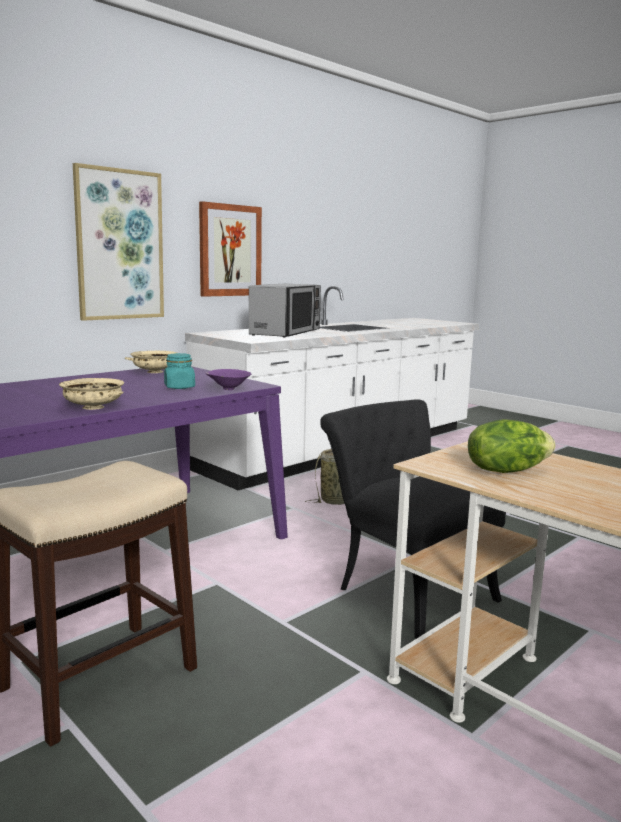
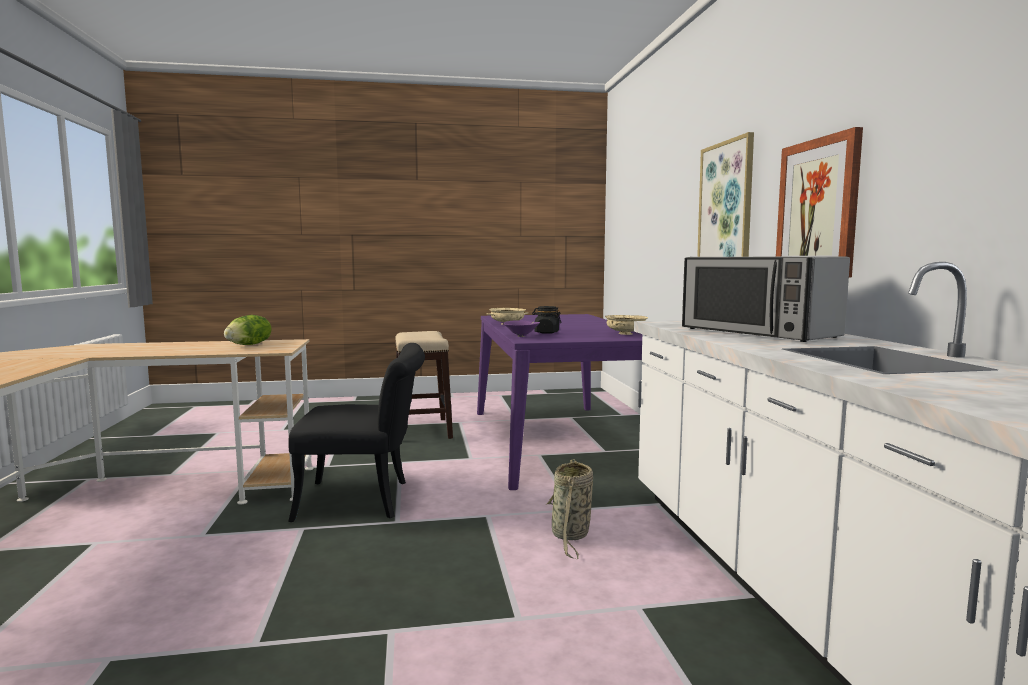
camera: 125 degrees right, 5 degrees down
turquoise jar [164,353,195,389] -> black jar [532,306,561,334]

